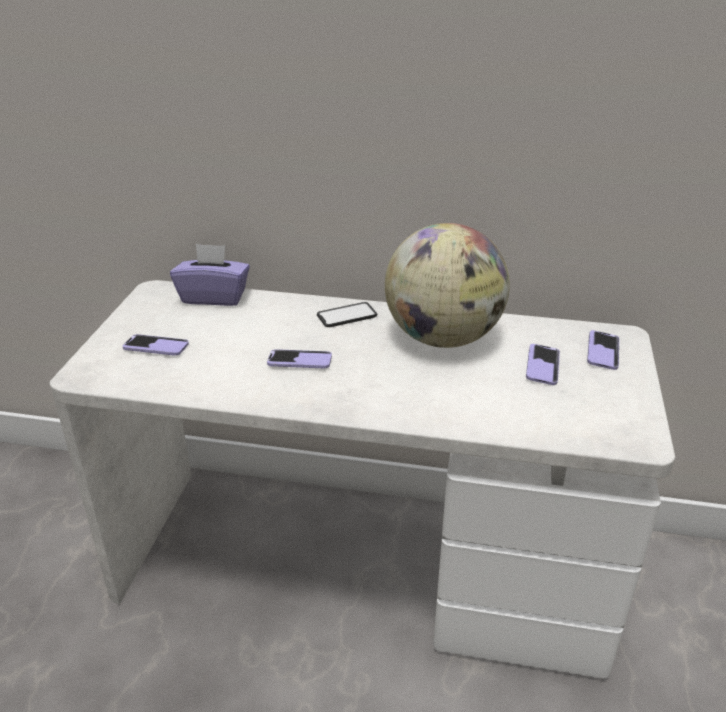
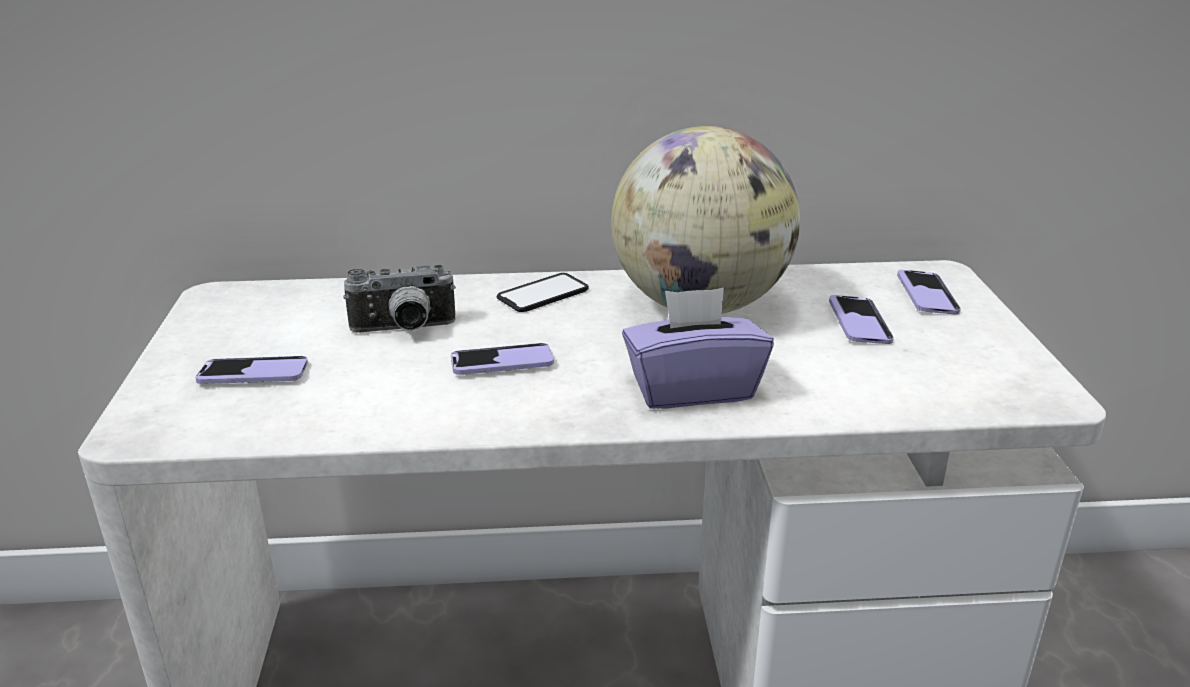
camera: 15 degrees left, 5 degrees down
purple tissue box [170,244,250,306] -> purple tissue box moved to [622,288,774,408]
none -> camera [343,265,456,333]

